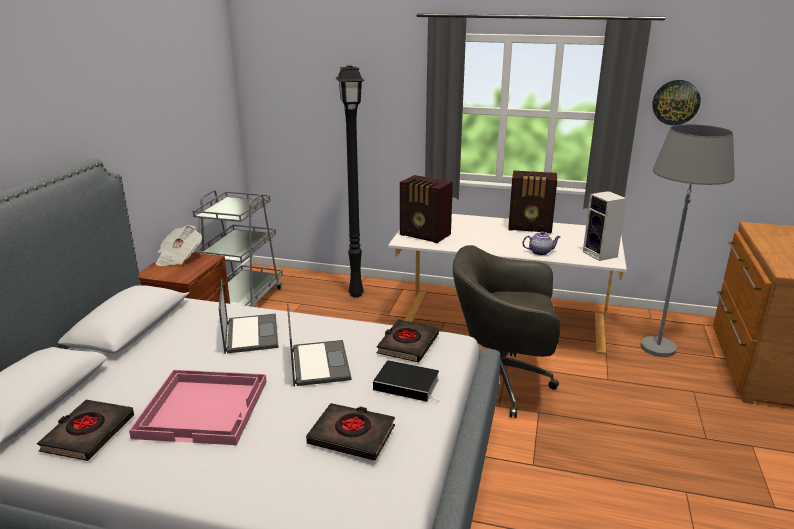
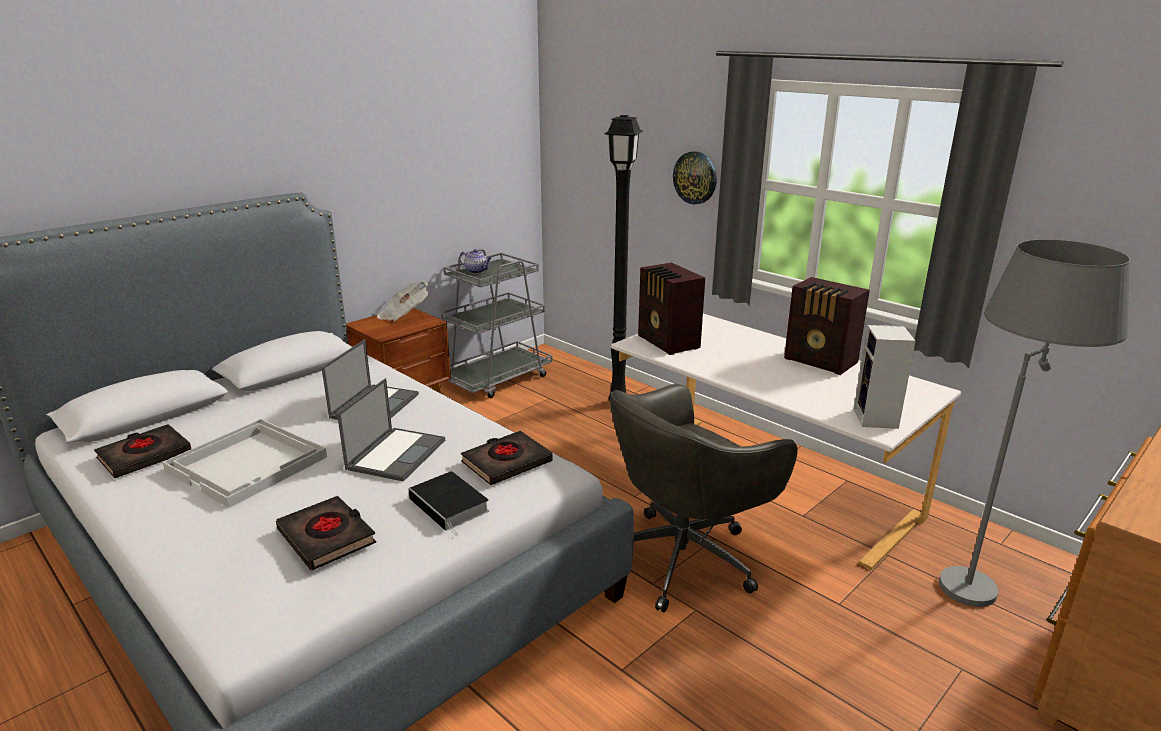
camera: 30 degrees right, 0 degrees up
pink tray [129,370,267,445] -> white tray [163,419,327,508]
grey office chair [453,245,561,418] -> grey office chair turned 75 degrees counterclockwise [610,384,798,613]
teapot [522,231,560,255] -> teapot moved to [459,249,492,274]
wall clock [652,80,701,125] -> wall clock moved to [673,151,717,204]

